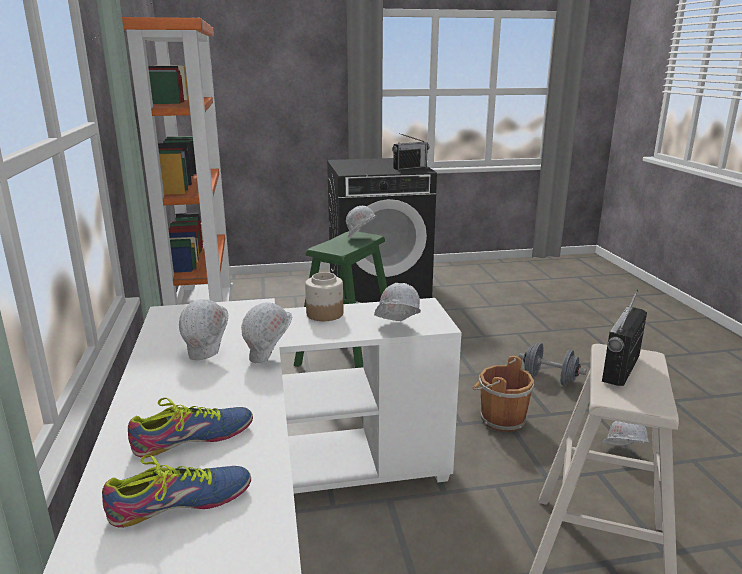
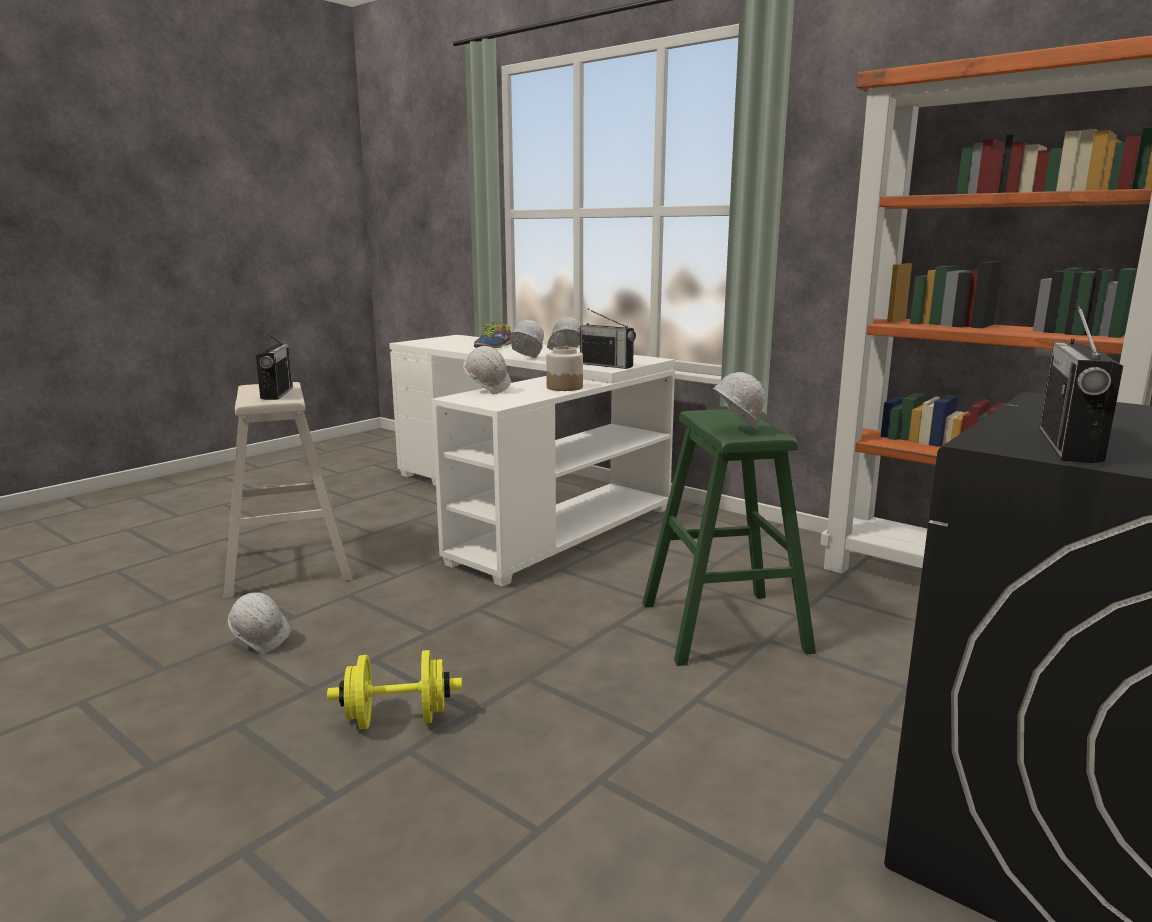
camera: 140 degrees right, 5 degrees down
shoe [102,455,251,528] -> none
brown bucket [473,356,534,432] -> none
grey dumbbell [519,342,586,386] -> yellow dumbbell [327,650,462,729]
none -> radio [577,309,636,369]

